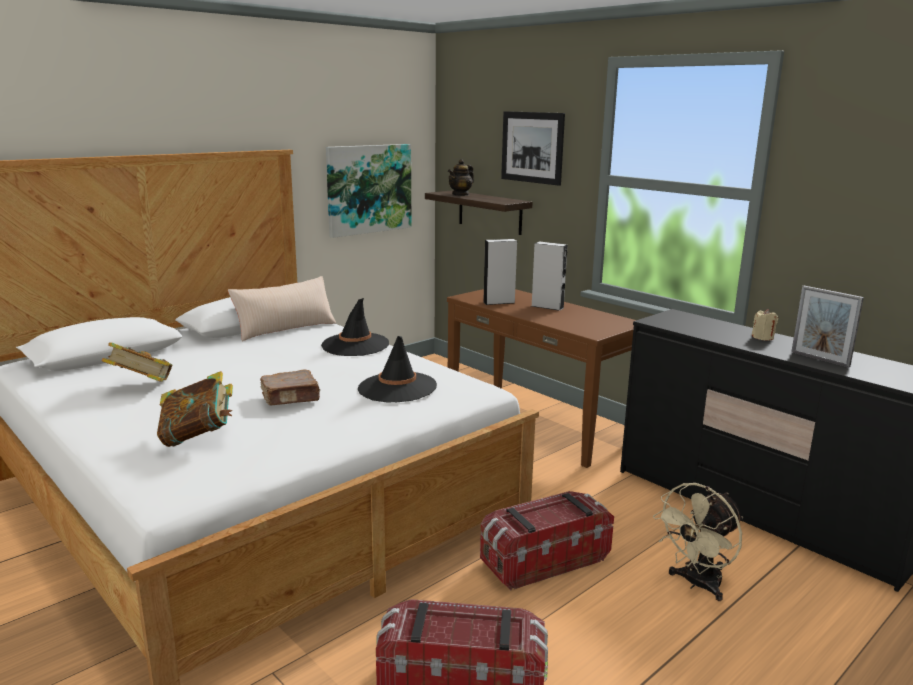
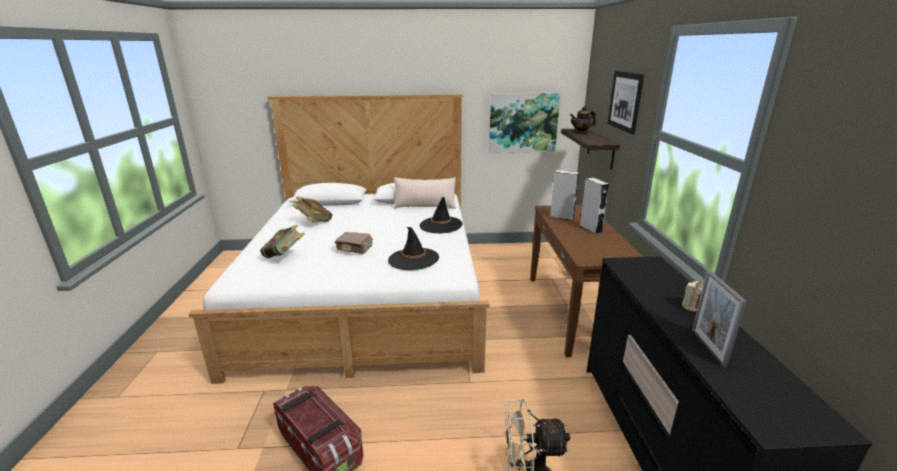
camera: 40 degrees right, 5 degrees up
storage box [480,491,614,590] -> none

